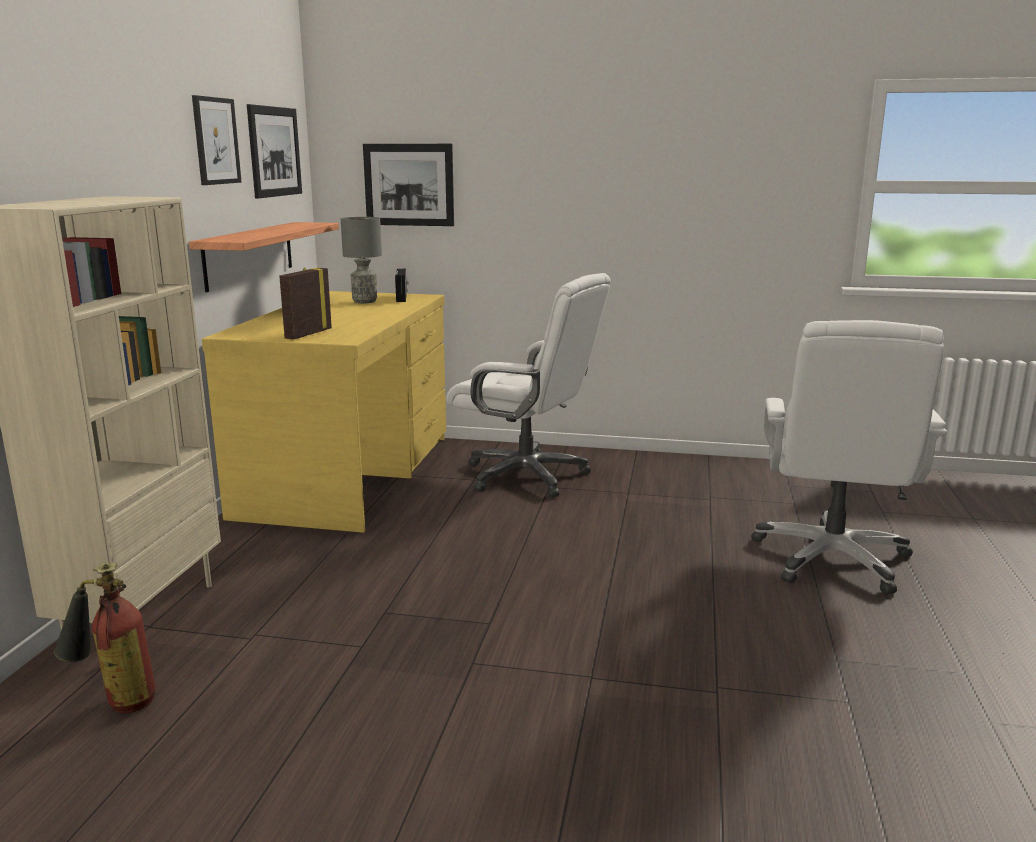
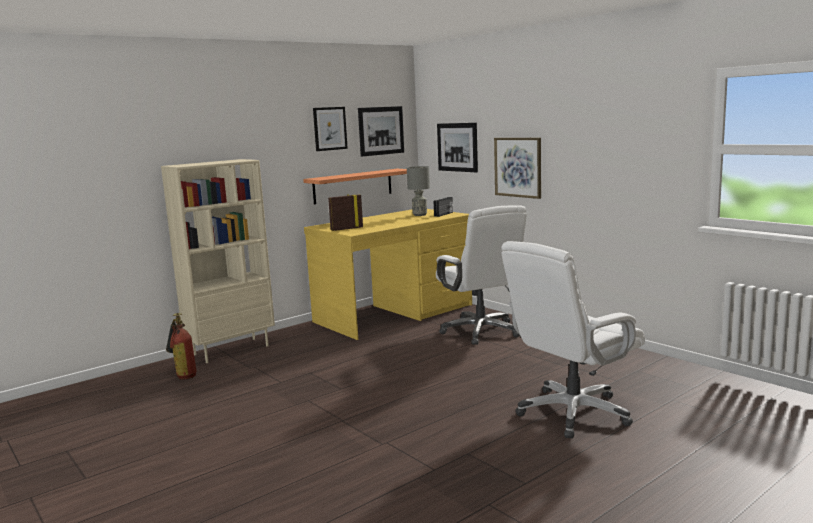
camera: 40 degrees right, 5 degrees down
none -> picture [494,138,541,199]

